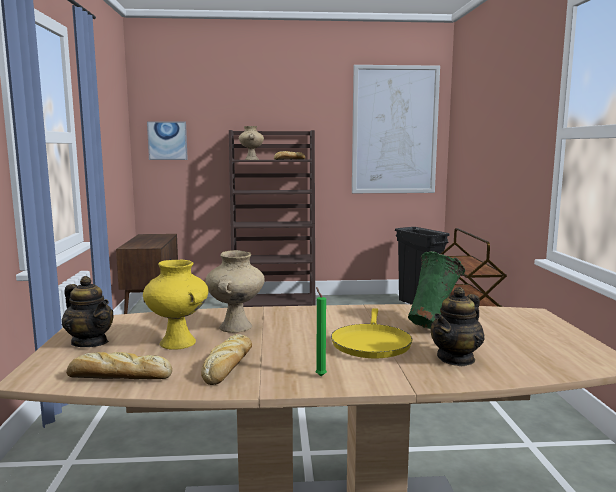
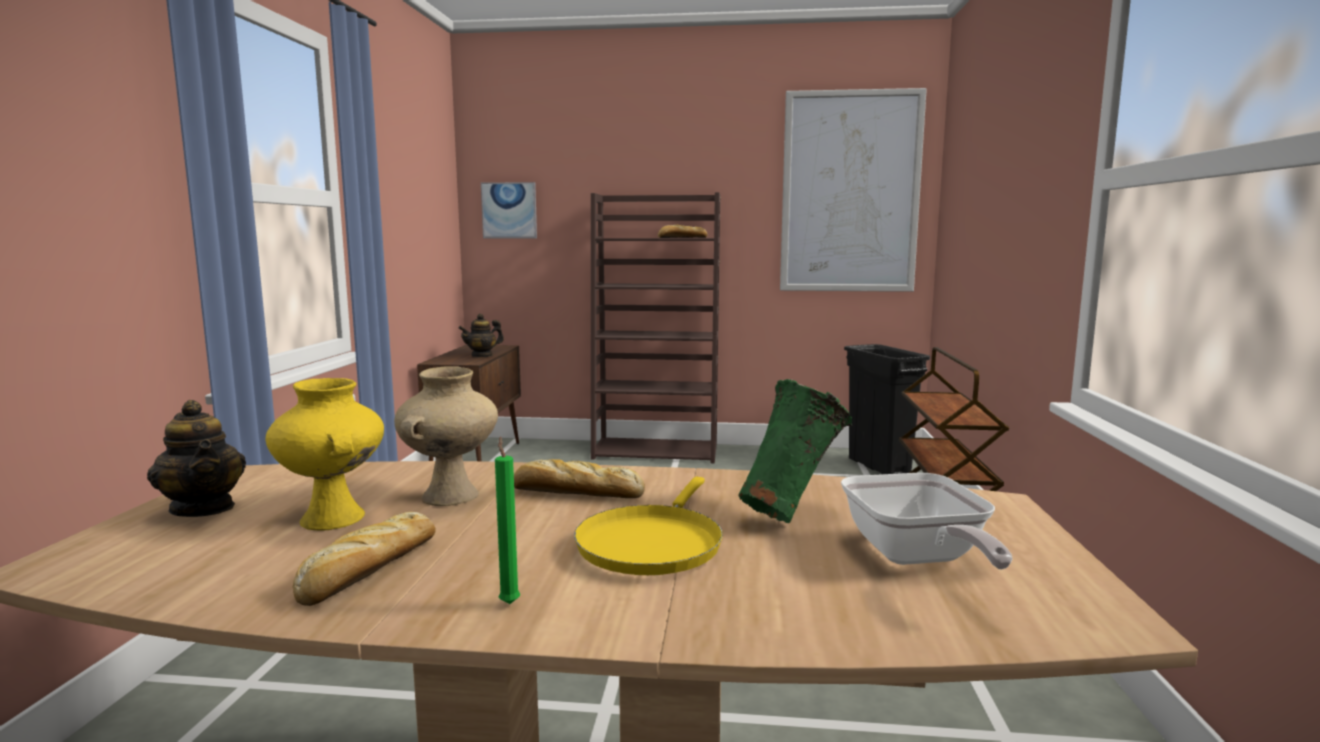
camera: 10 degrees right, 0 degrees up
bread [66,352,172,379] -> bread moved to [514,459,645,498]
beige vase [239,126,264,160] -> none
teapot [431,287,485,366] -> teapot moved to [458,313,504,357]
none -> frying pan [841,473,1013,570]

